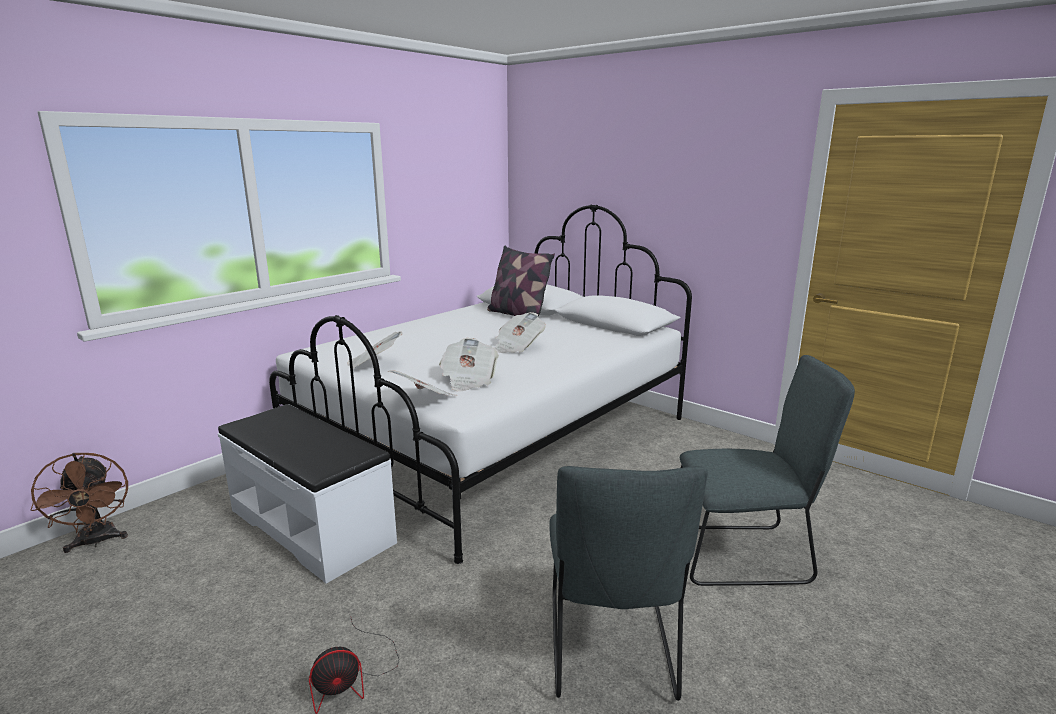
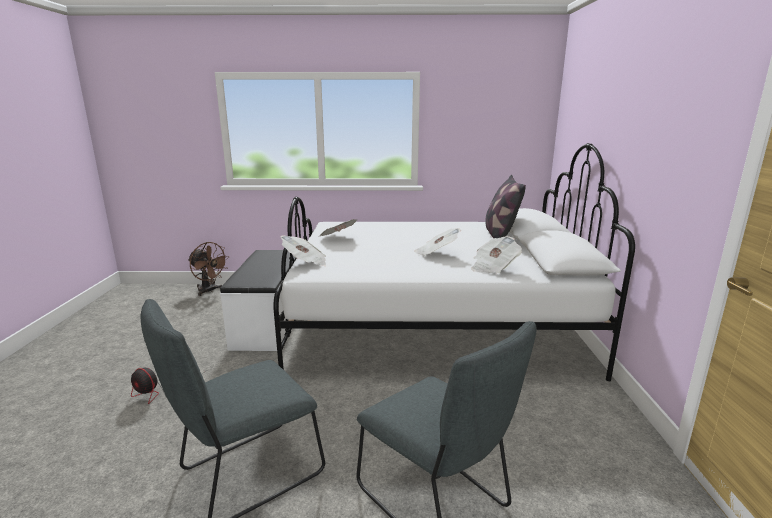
camera: 50 degrees right, 0 degrees up
brown fan [31,453,128,553] -> brown fan turned 75 degrees counterclockwise [188,242,229,296]
newspaper [439,338,499,391] -> newspaper moved to [471,236,522,273]

